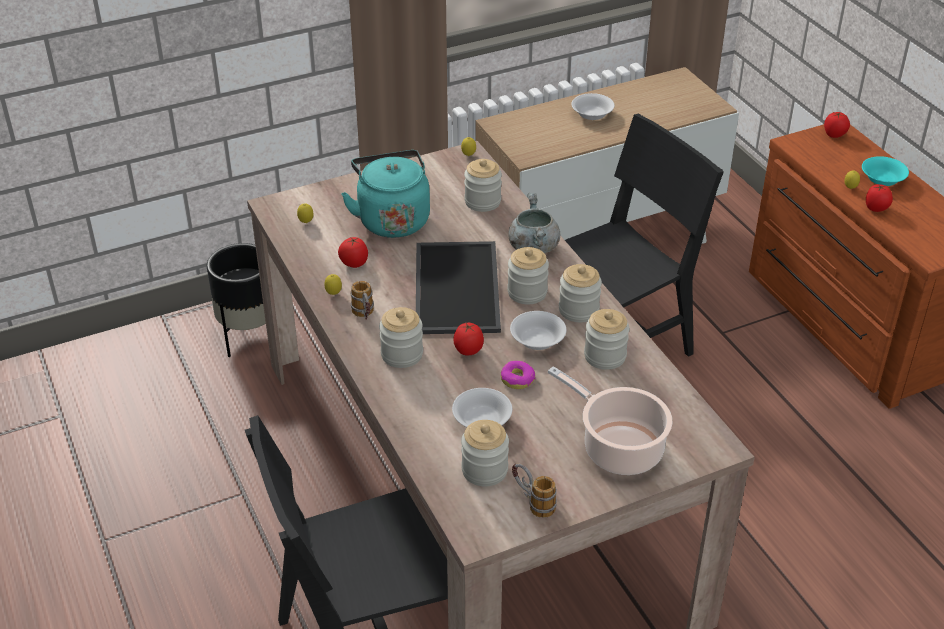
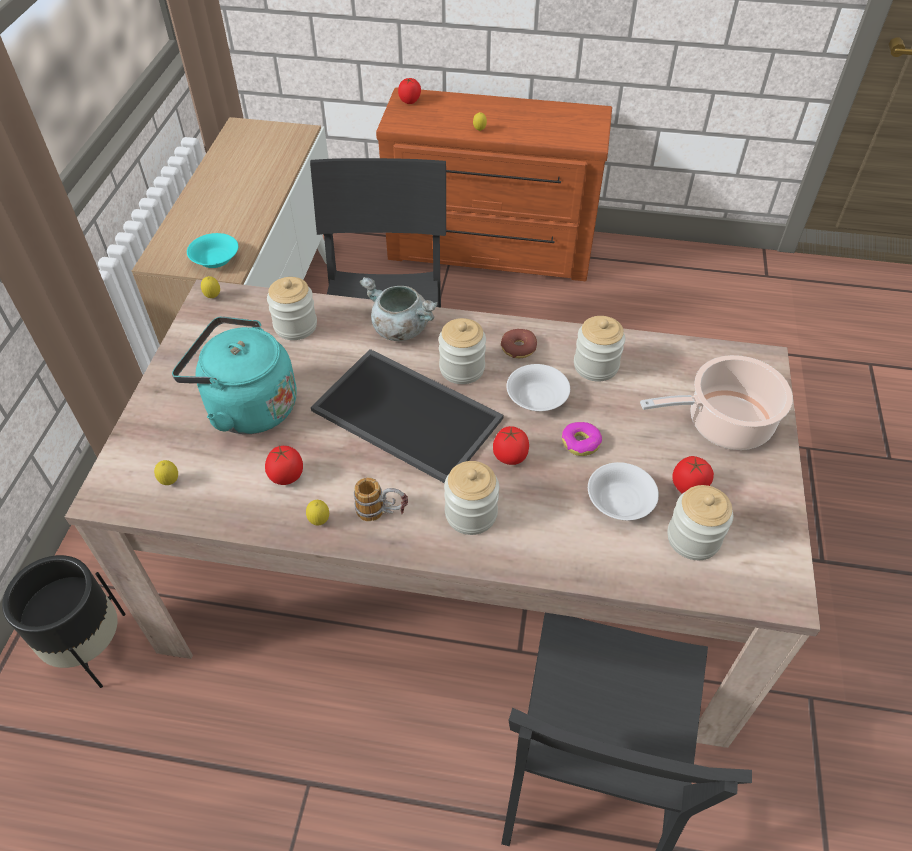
camera: 55 degrees left, 10 degrees up
mug [512,464,557,518] -> none
jar [559,264,602,322] -> donut [501,329,537,358]
white bowl [571,93,615,120] -> none
turquoise bowl [862,156,909,186] -> turquoise bowl moved to [187,233,238,268]
tomato [866,184,893,212] -> tomato moved to [672,456,714,494]

